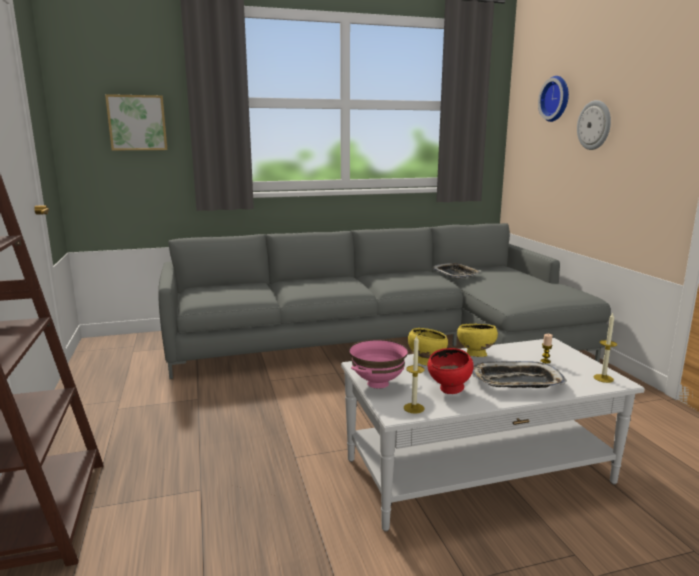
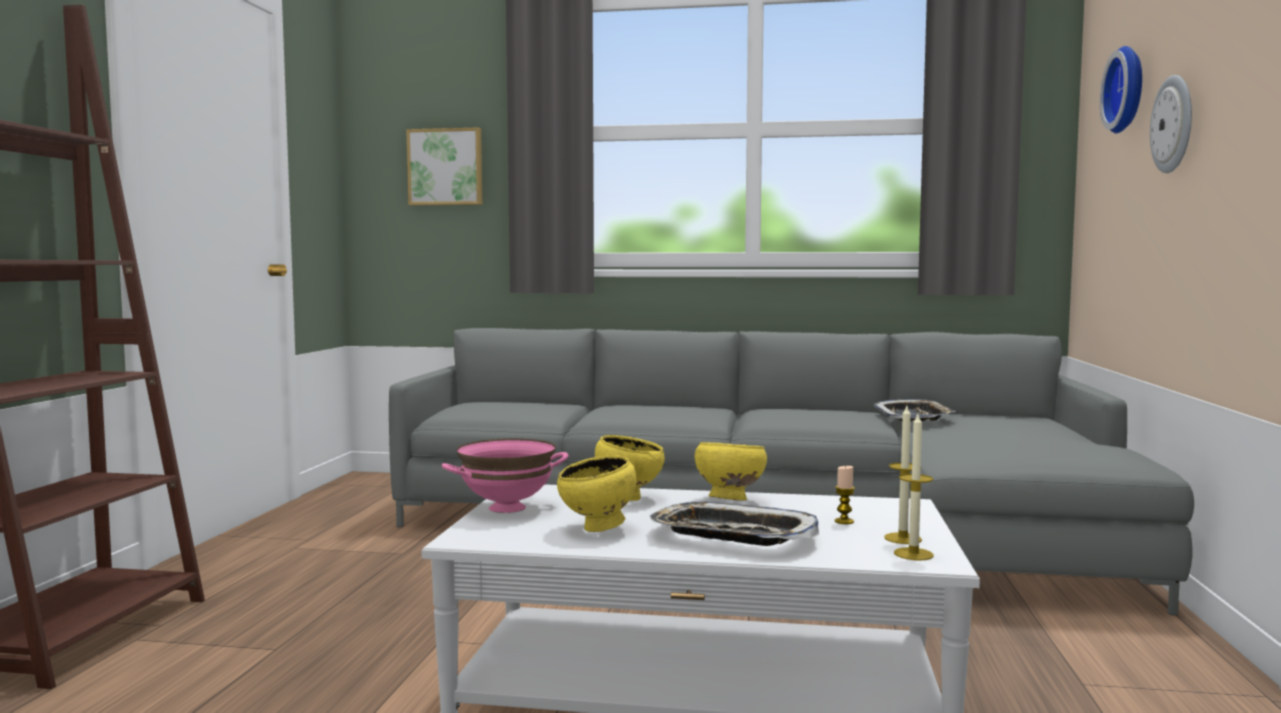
camera: 25 degrees right, 10 degrees down
candle [404,335,424,414] -> candle moved to [884,406,922,544]
red bowl [427,348,474,394] -> yellow bowl [557,455,636,532]

